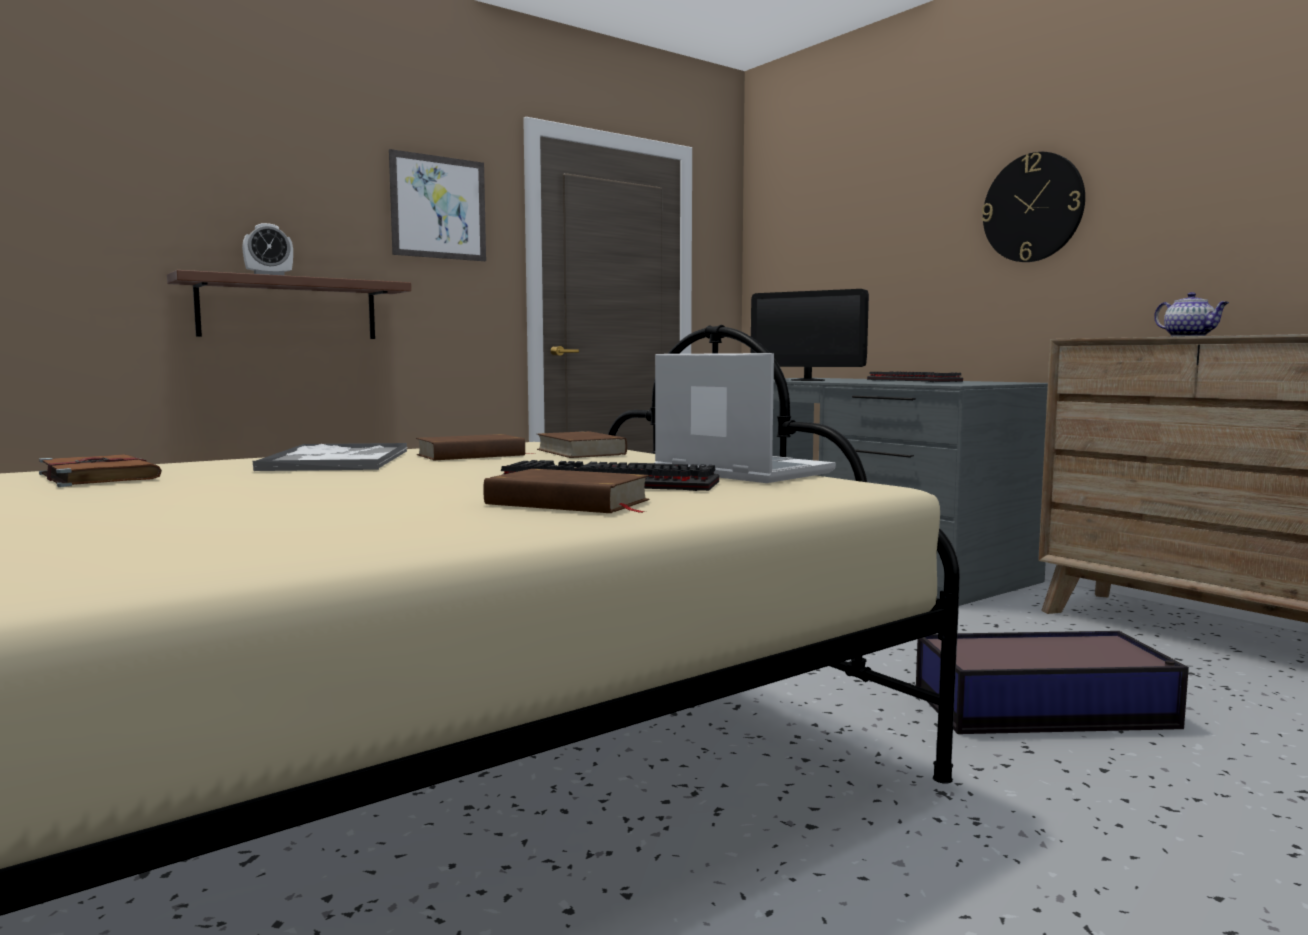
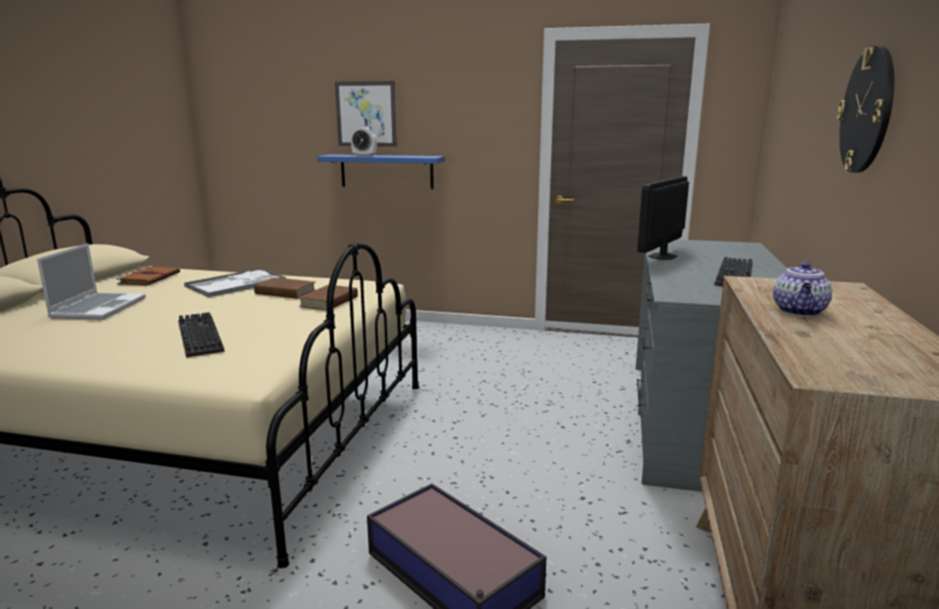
camera: 50 degrees right, 10 degrees up
brown shelf [167,270,411,339] -> blue shelf [317,154,445,189]
picture [389,149,486,261] -> picture moved to [335,81,397,147]
brown book [483,469,649,513] -> none
laptop [655,353,836,483] -> laptop moved to [37,243,146,320]
monitor [751,289,869,381] -> monitor turned 45 degrees clockwise [637,176,689,260]

